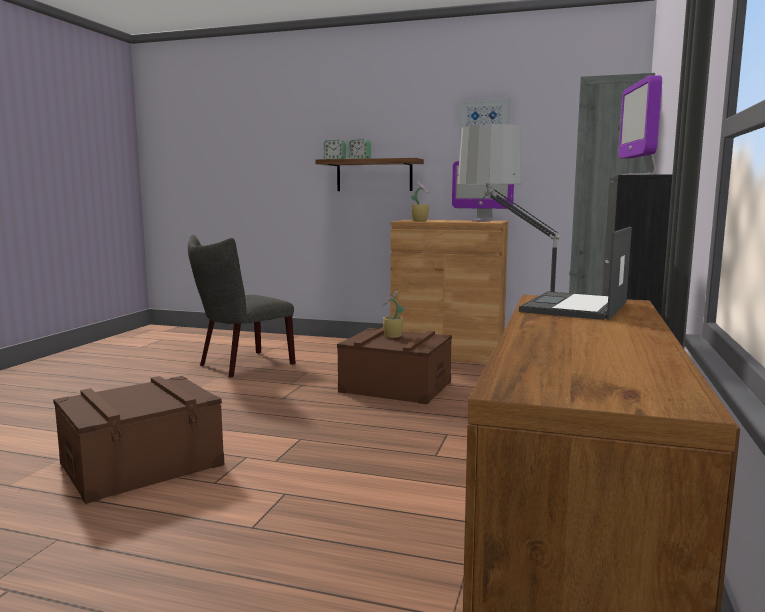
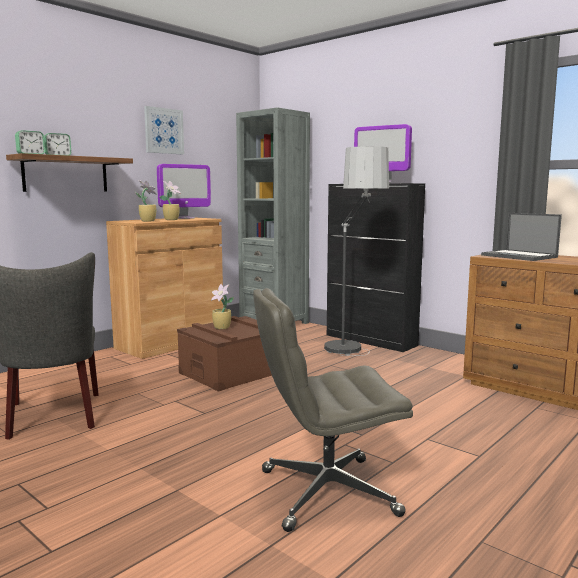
camera: 65 degrees left, 0 degrees up
brown storage box [53,376,224,504] -> grey office chair [253,288,413,532]
none -> potted plant [159,181,181,220]

